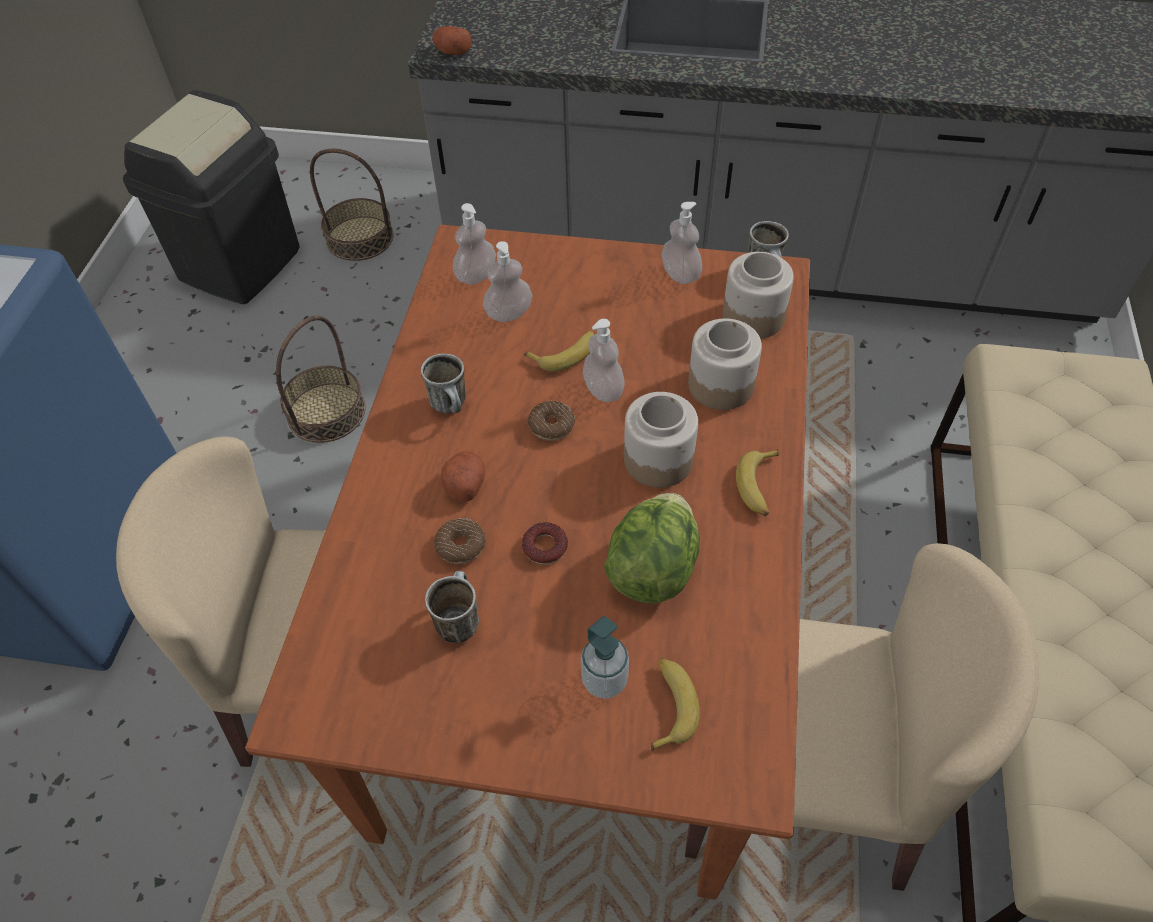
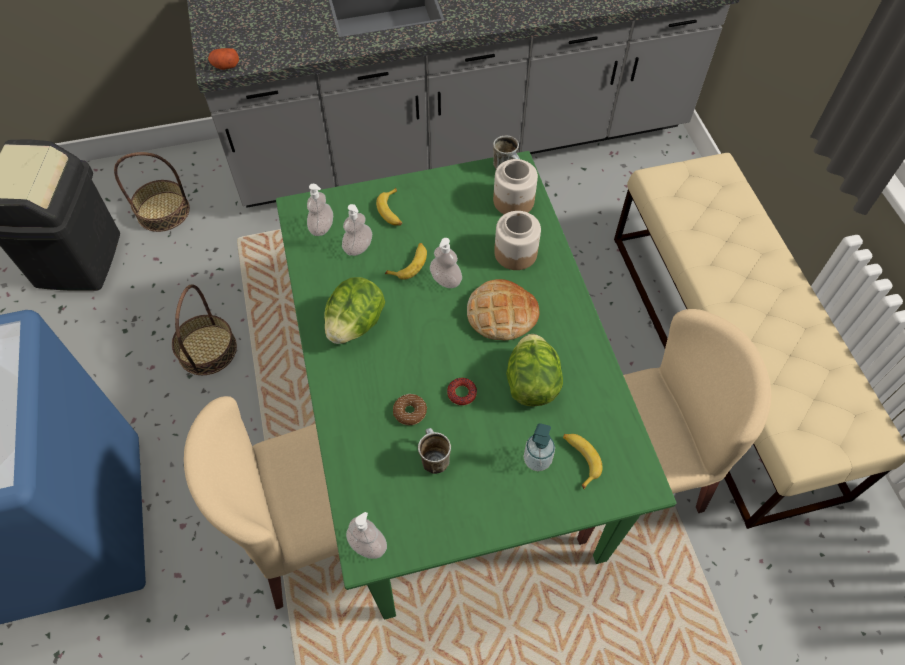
camera: 25 degrees left, 5 degrees up
brown dining table [245,225,810,900] -> green dining table [276,151,677,619]
mug [421,353,466,413] -> lettuce [324,277,385,344]
potato [441,451,485,502] -> none
donut [528,401,575,440] -> none
jar [624,392,698,488] -> bread [467,279,540,340]
soap dispenser [662,202,702,284] -> soap dispenser moved to [346,512,387,559]
banana [736,449,779,516] -> banana moved to [376,188,402,226]

